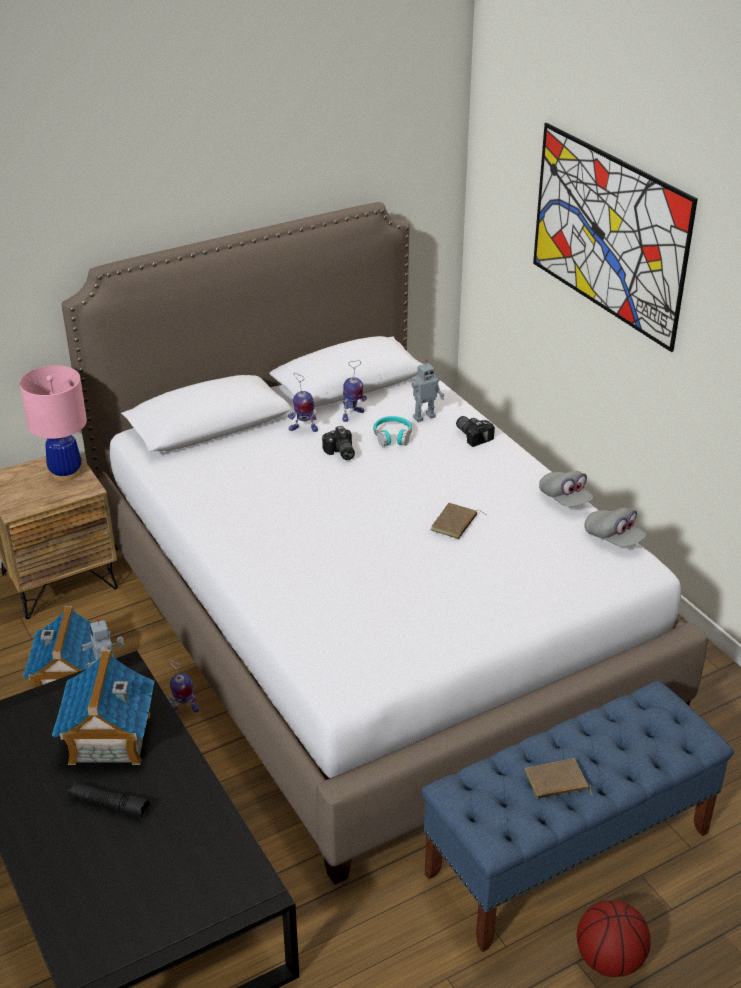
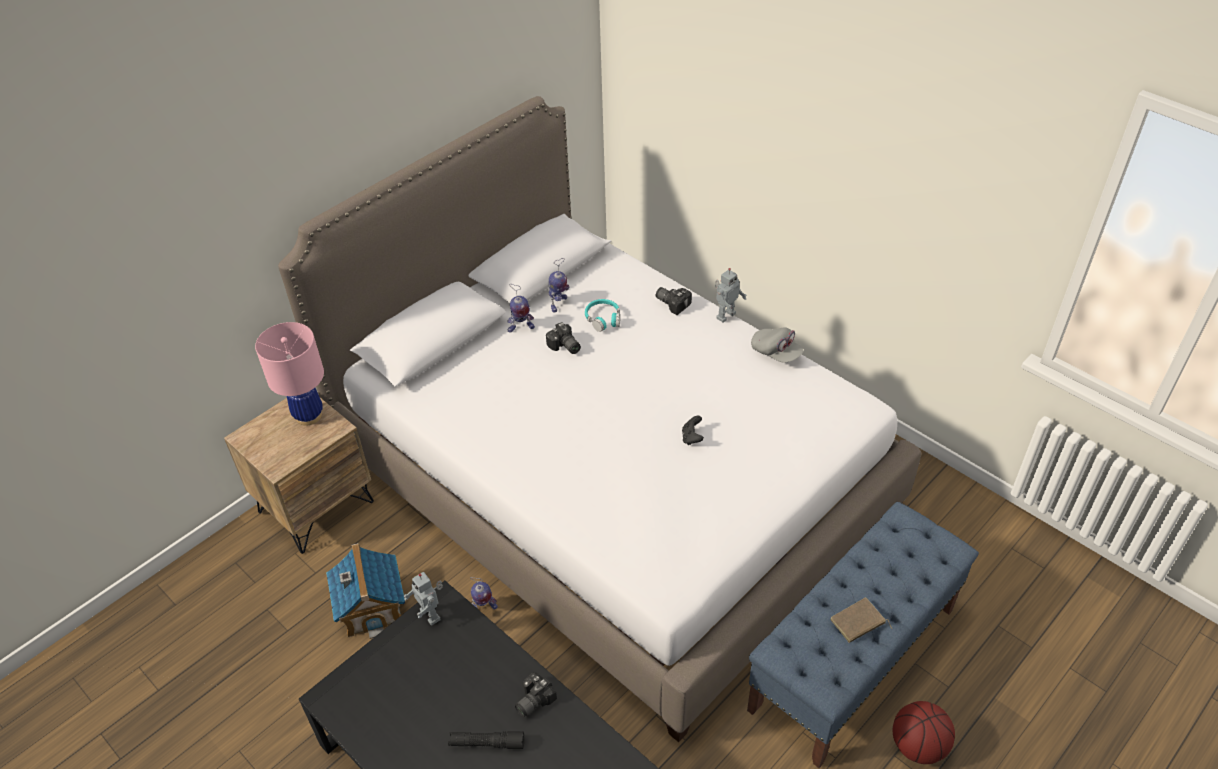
camera: 15 degrees left, 10 degrees up
toy house [52,650,154,765] -> none
toy robot [412,360,444,422] -> toy robot moved to [715,268,747,323]
brown book [431,503,486,539] -> none
picture [533,123,698,352] -> none
grey cap [584,508,646,547] -> none
none -> camera [515,672,557,717]
none -> black game controller [682,416,704,445]

